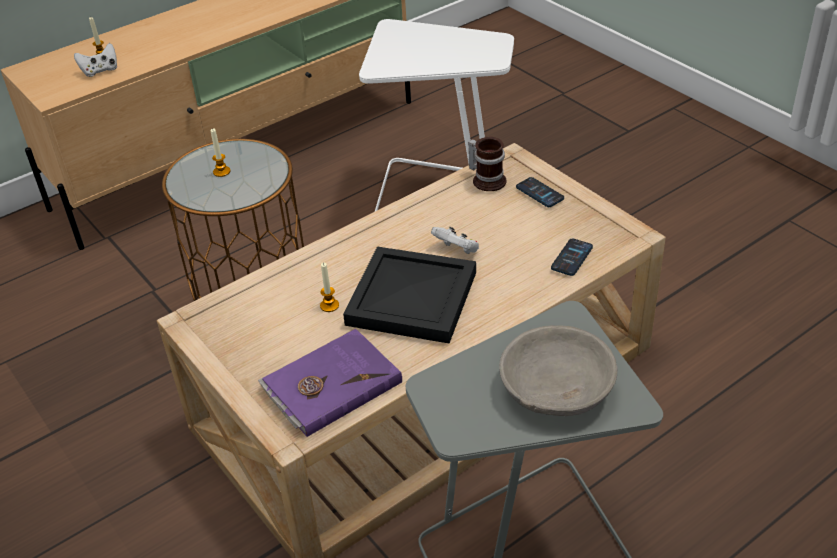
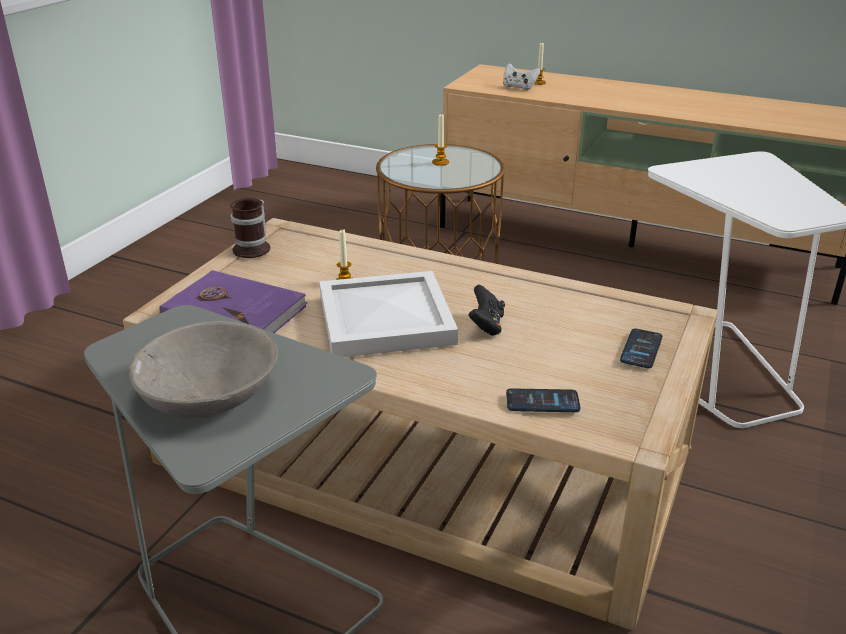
camera: 60 degrees right, 10 degrees down
black tray [343,247,476,343] -> white tray [319,271,458,357]
white game controller [431,227,479,254] -> black game controller [469,285,505,336]
mug [468,137,506,191] -> mug moved to [230,198,271,258]

